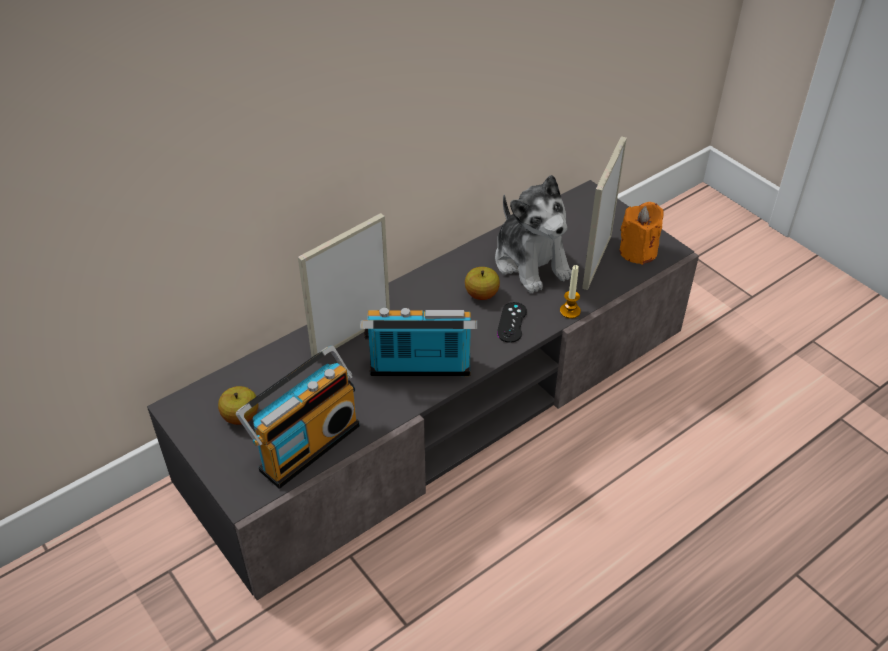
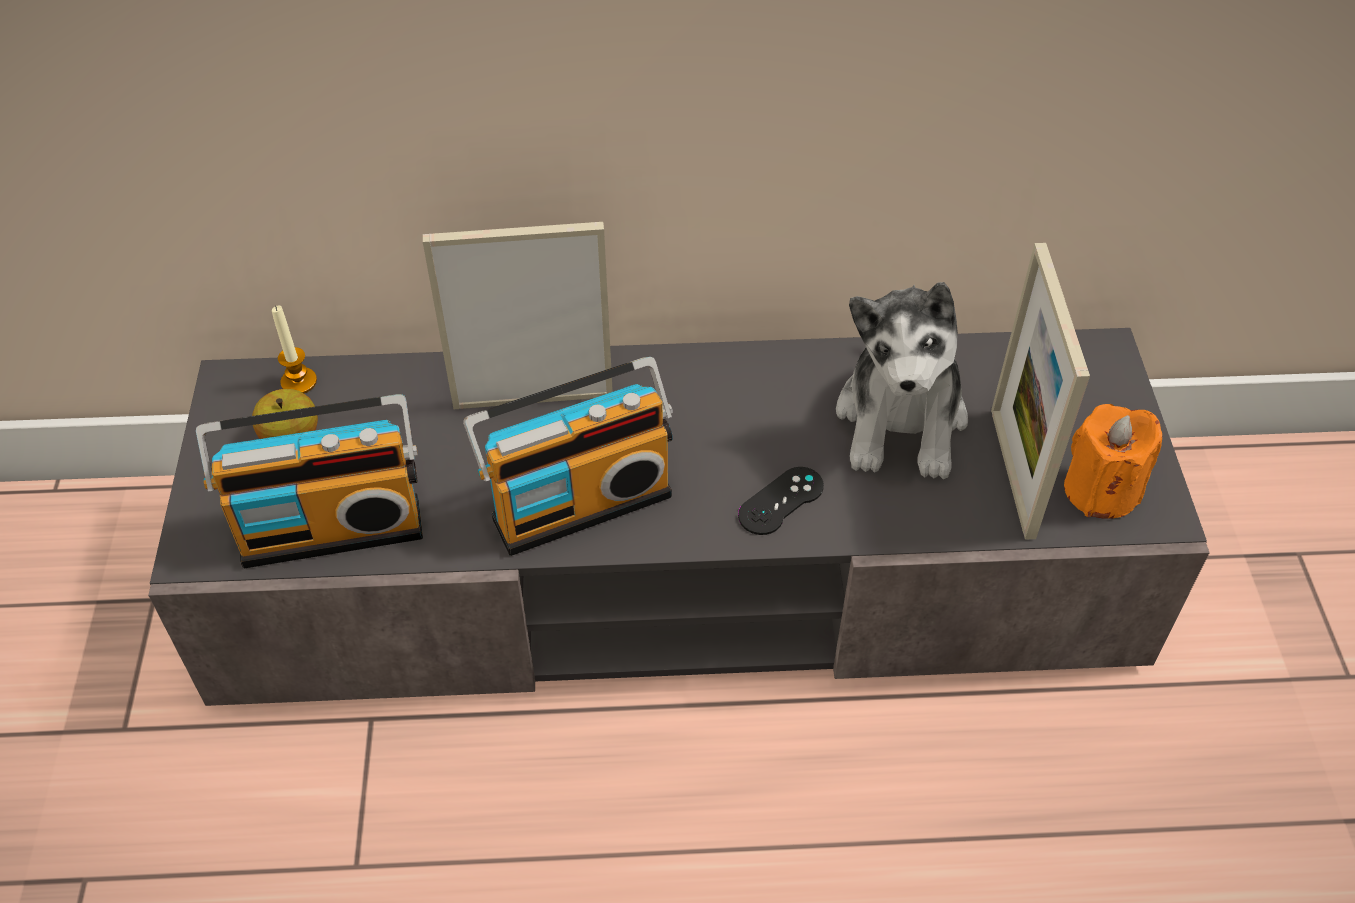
camera: 35 degrees right, 5 degrees up
radio [360,308,477,376] -> radio turned 120 degrees clockwise [463,357,673,556]
apple [465,267,500,300] -> none
candle [560,265,581,319] -> candle moved to [272,305,317,393]
picture frame [582,136,627,290] -> picture frame turned 60 degrees counterclockwise [991,243,1090,540]

